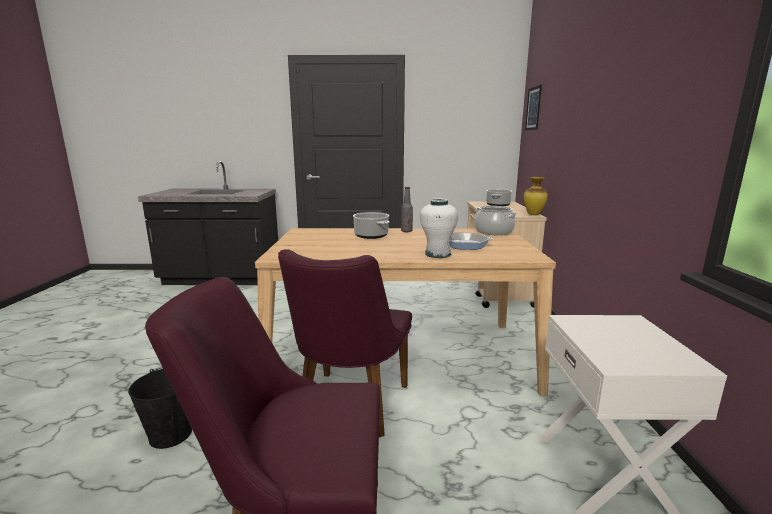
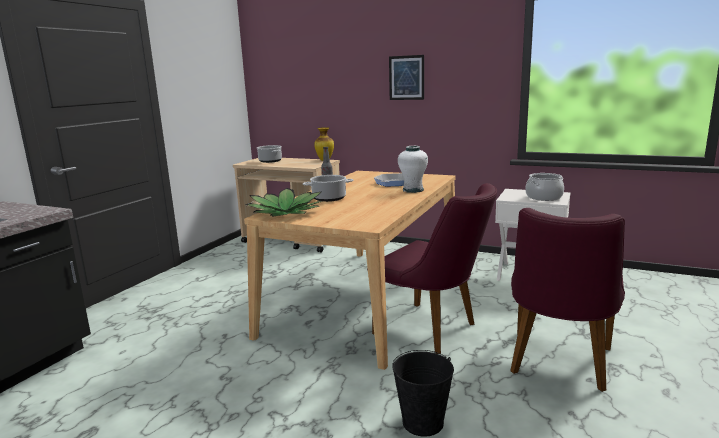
camera: 65 degrees left, 0 degrees up
cooking pot [474,206,516,235] -> cooking pot moved to [525,173,564,201]
picture [525,85,542,130] -> picture moved to [389,55,424,100]
none -> potted plant [245,188,322,217]

